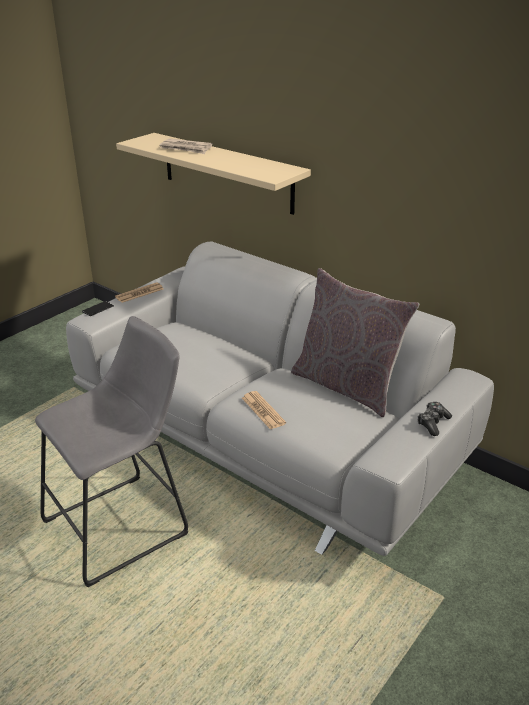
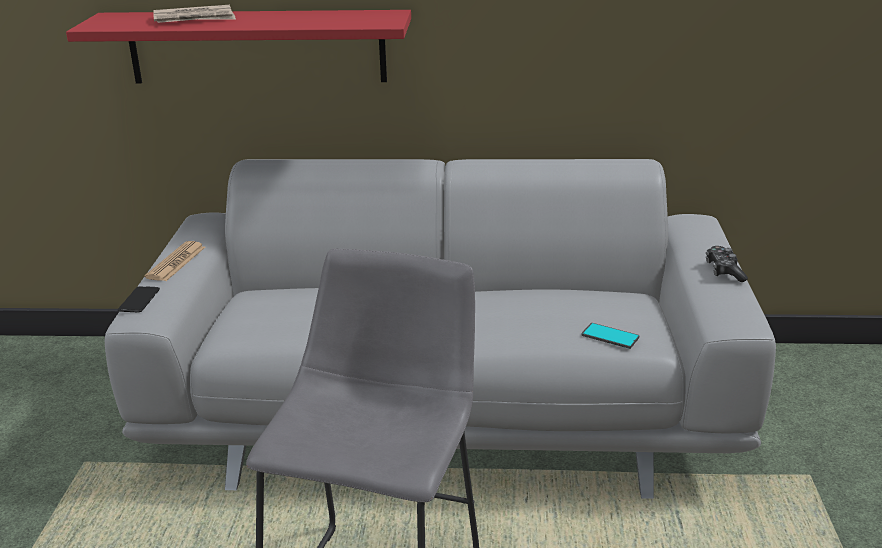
camera: 35 degrees left, 5 degrees down
beige shelf [116,133,311,215] -> red shelf [66,10,411,84]
newspaper [242,391,286,430] -> none
grey pillow [291,268,419,417] -> none
none -> phone [582,323,639,349]

